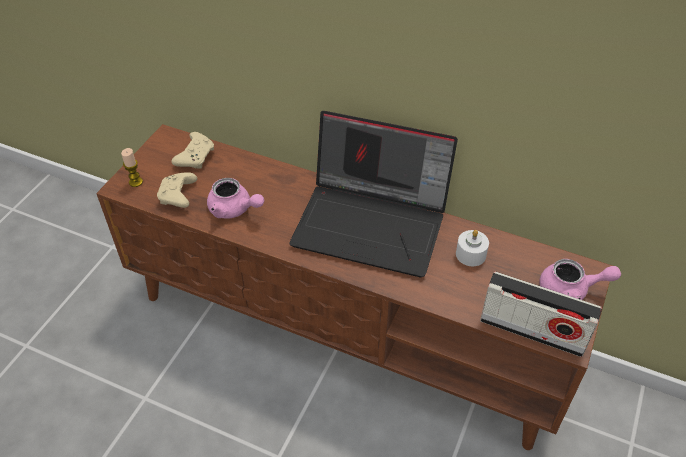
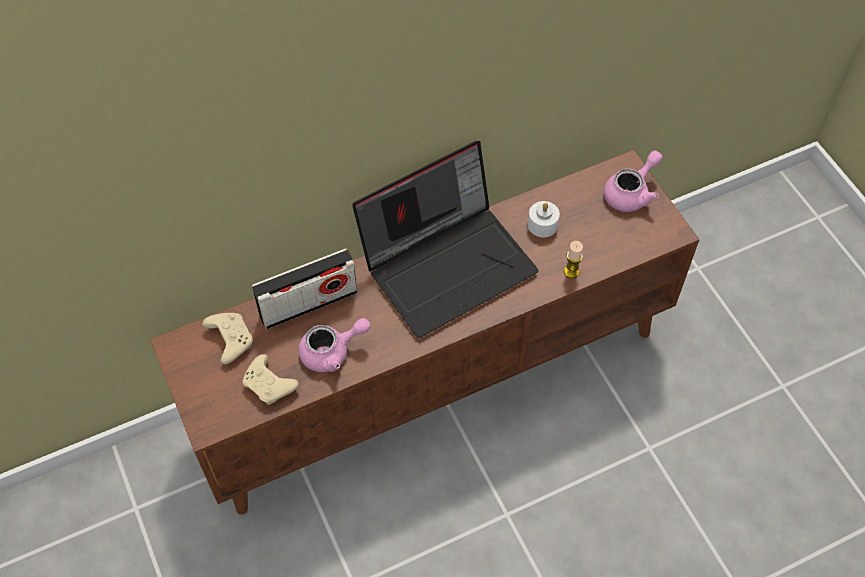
camera: 50 degrees left, 10 degrees up
candle [121,148,143,187] -> candle moved to [564,241,583,278]
radio [480,272,602,357] -> radio moved to [252,248,357,329]

